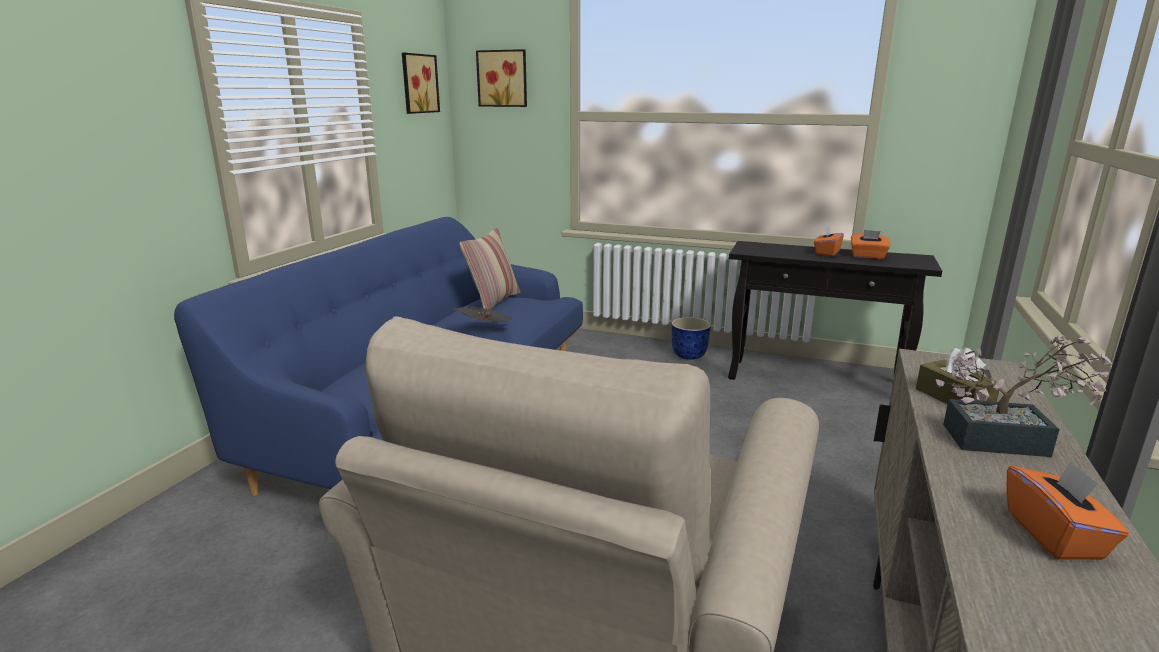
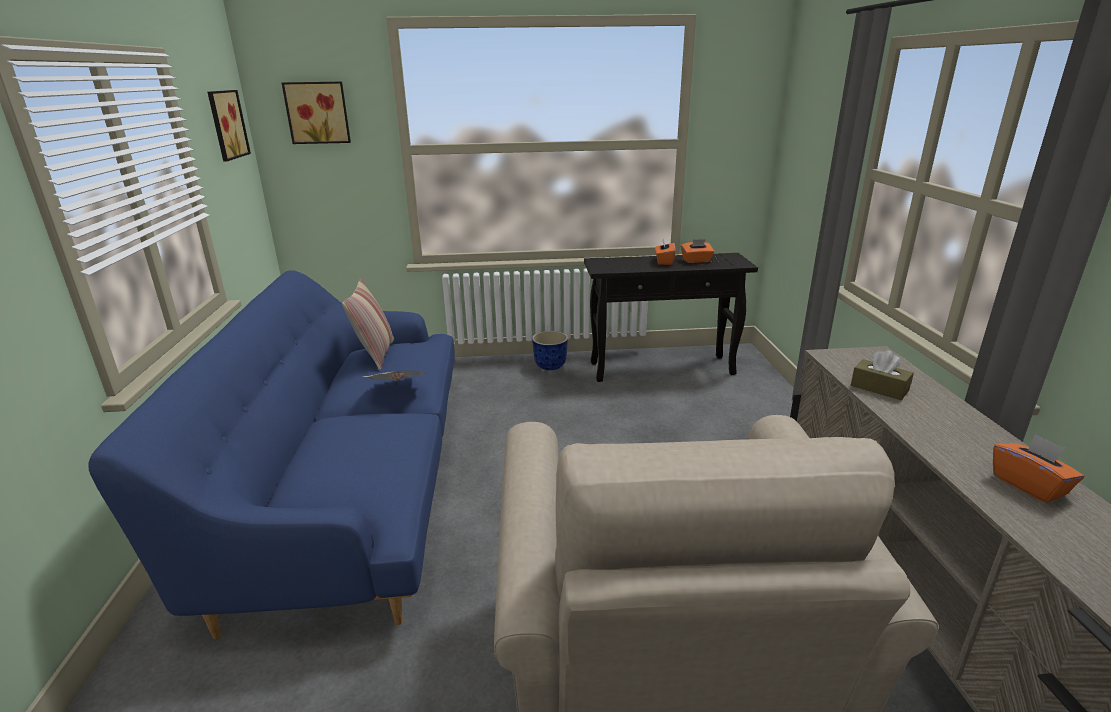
camera: 25 degrees left, 5 degrees up
potted plant [936,335,1112,457] -> none

